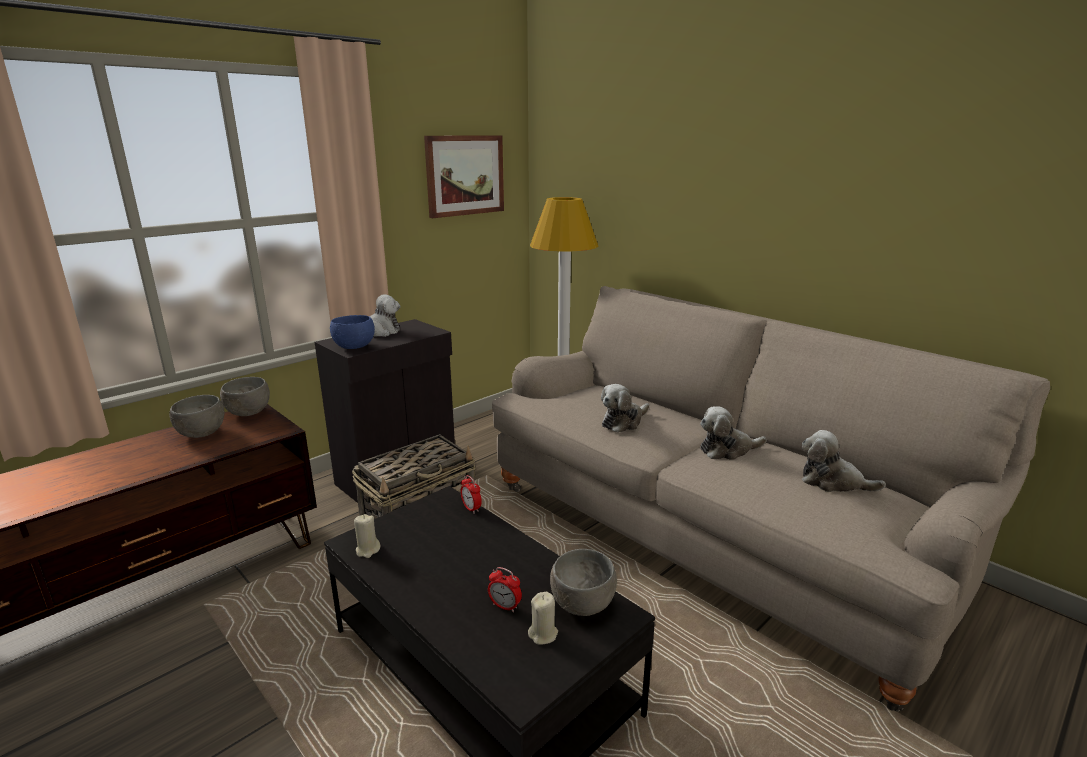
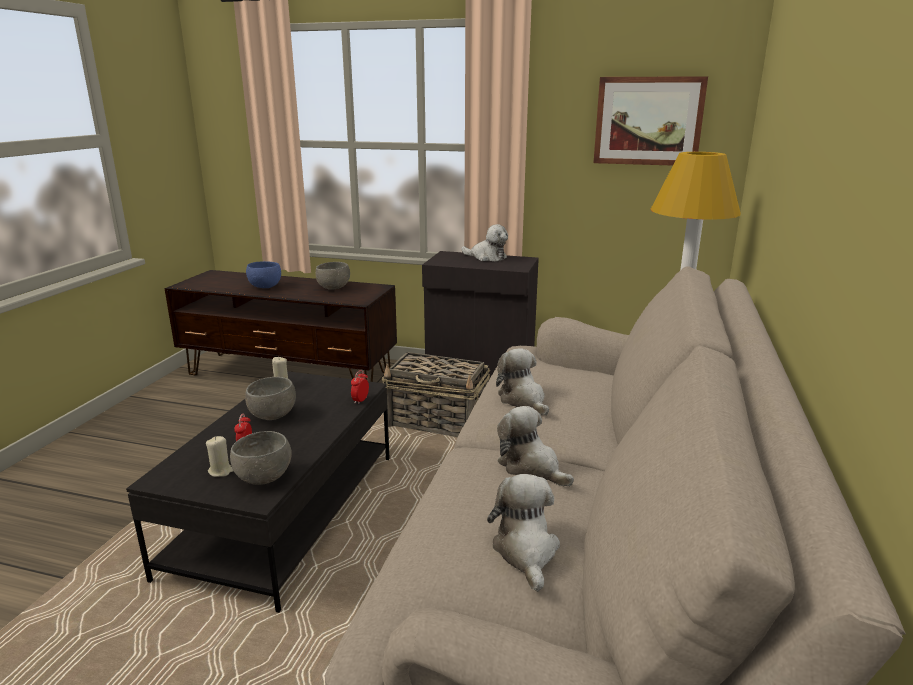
camera: 60 degrees right, 0 degrees up
grey bowl [220,377,270,416] -> grey bowl moved to [245,377,296,420]
blue bowl [330,315,375,349] -> blue bowl moved to [246,261,281,288]
plush toy [601,384,649,433] -> plush toy turned 45 degrees clockwise [496,348,549,415]

